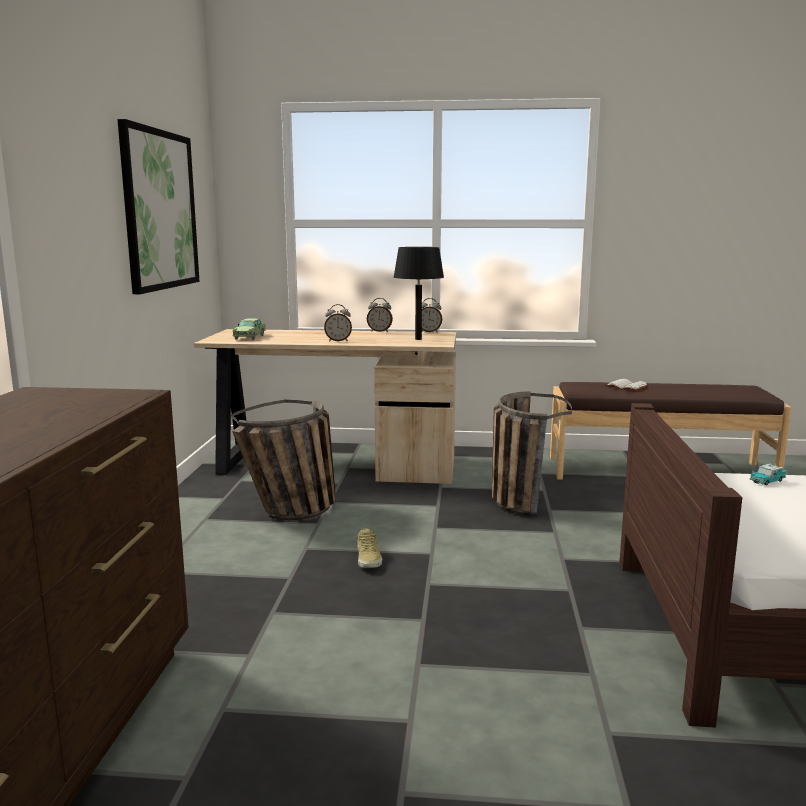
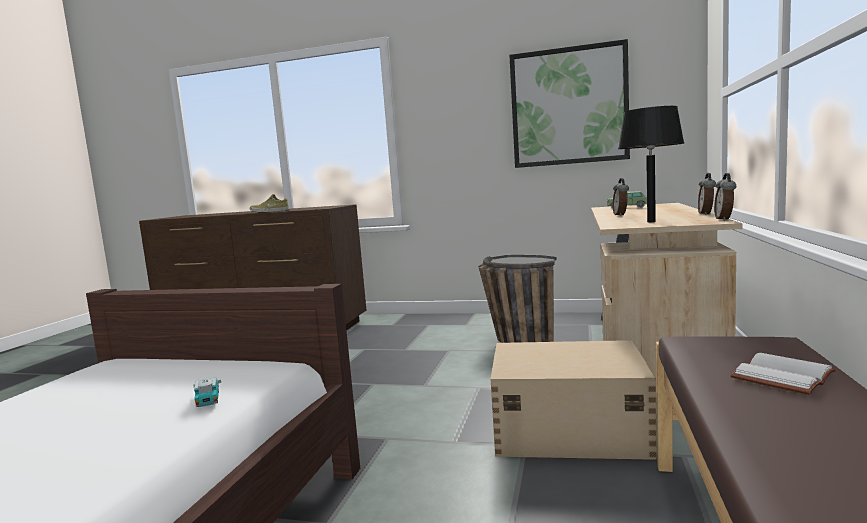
camera: 100 degrees right, 5 degrees down
beige shoe [357,528,382,568] -> beige shoe moved to [250,194,290,212]
basket [492,391,572,516] -> beige storage box [490,340,657,460]

